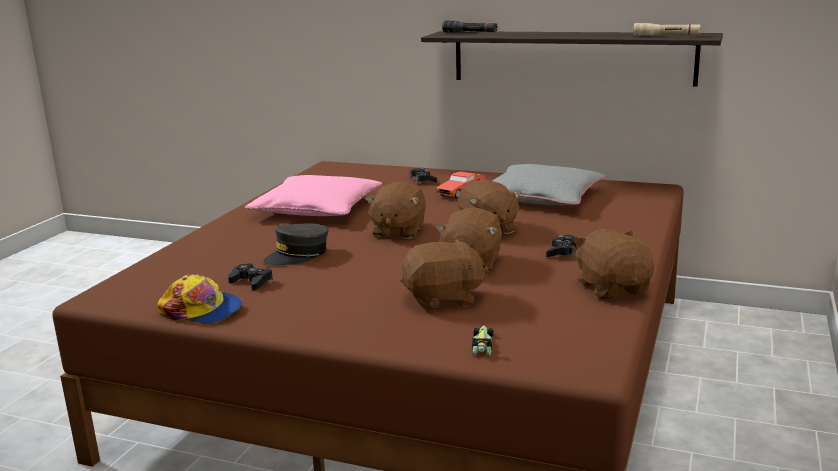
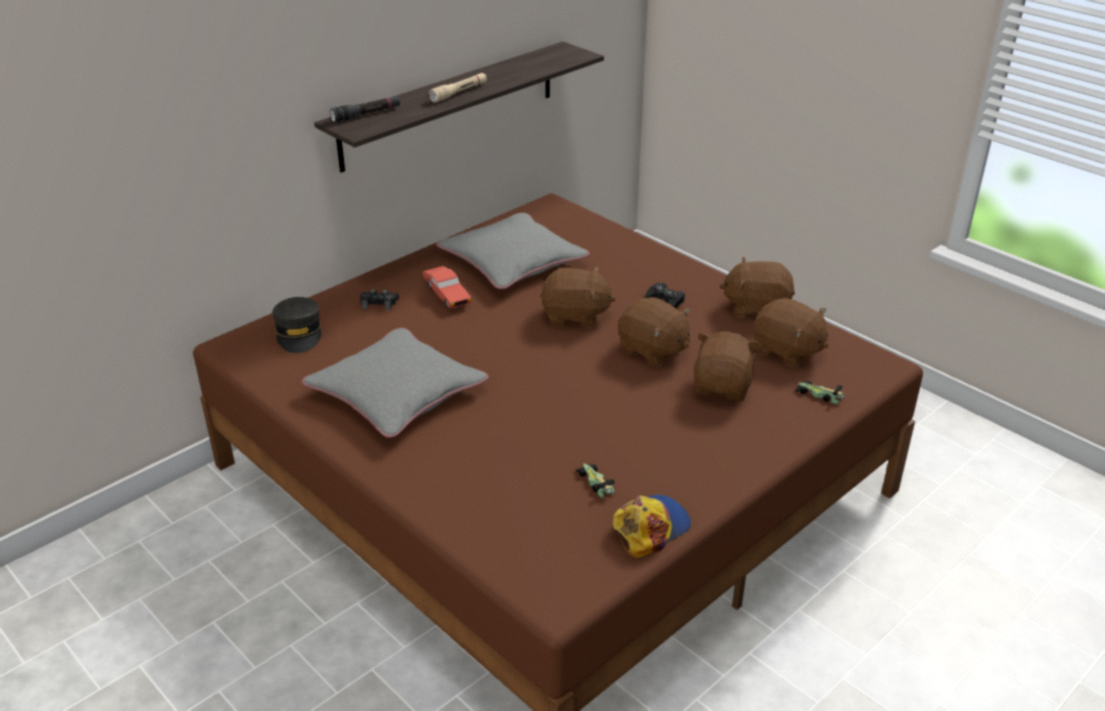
camera: 65 degrees left, 15 degrees up
black game controller [228,263,273,290] -> toy car [576,463,615,499]
pink pillow [245,175,382,216] -> grey pillow [301,328,489,438]
grey cap [263,223,329,265] -> grey cap moved to [272,297,321,353]
brown plush toy [365,181,426,239] -> brown plush toy moved to [753,298,829,367]
beige flashlight [633,23,701,36] -> beige flashlight moved to [429,73,487,103]

